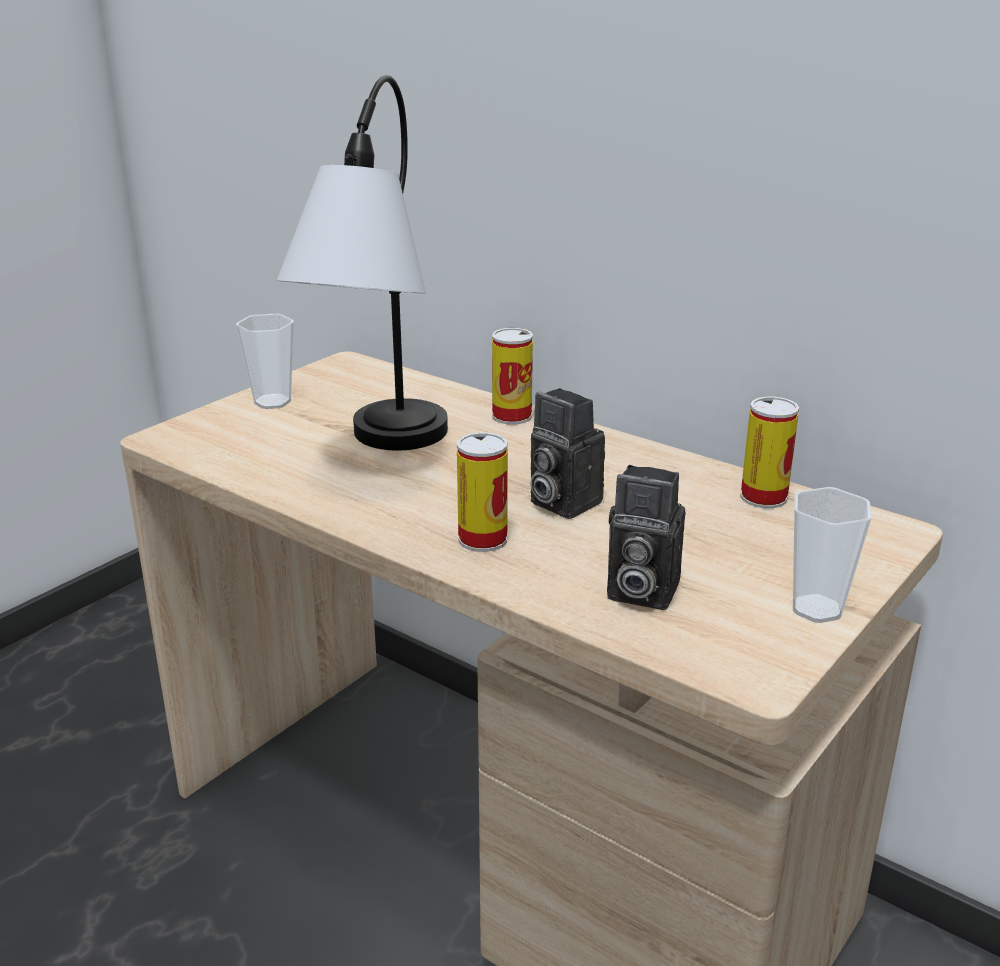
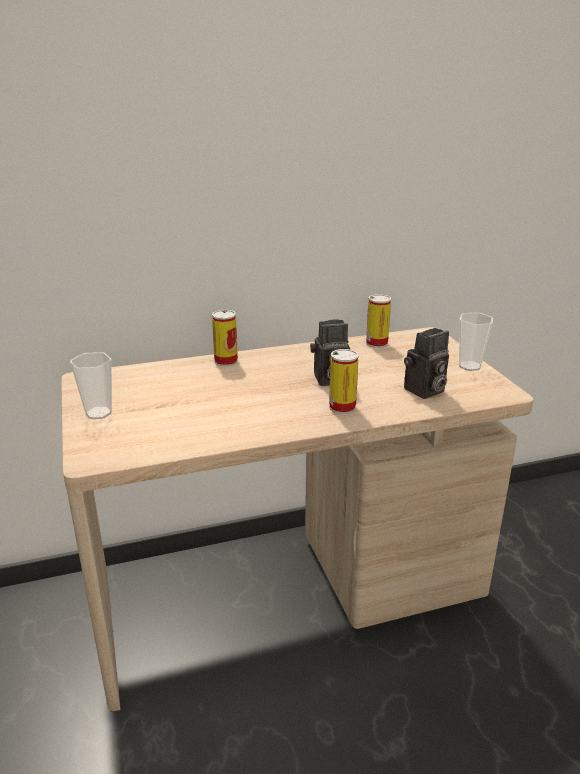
camera: 55 degrees left, 0 degrees up
table lamp [277,75,448,451] -> none

